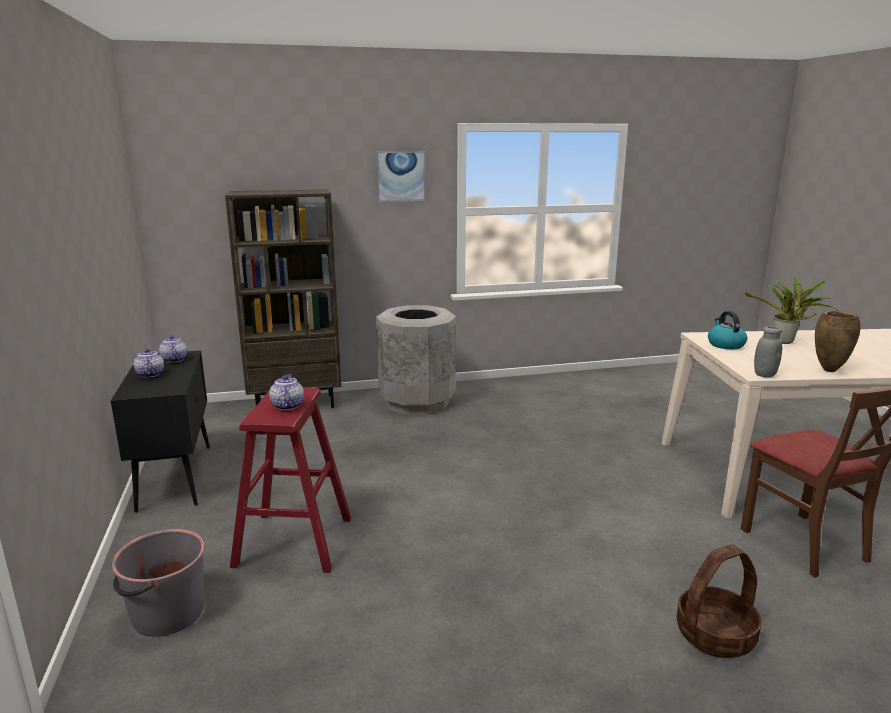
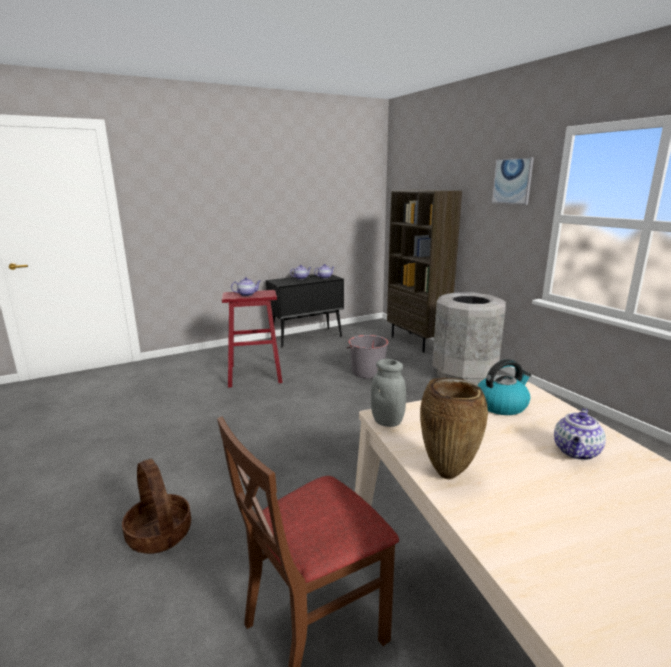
camera: 75 degrees right, 0 degrees up
grey bucket [112,529,205,637] -> grey bucket moved to [347,335,389,379]
potted plant [745,277,838,344] -> teapot [554,408,606,460]

